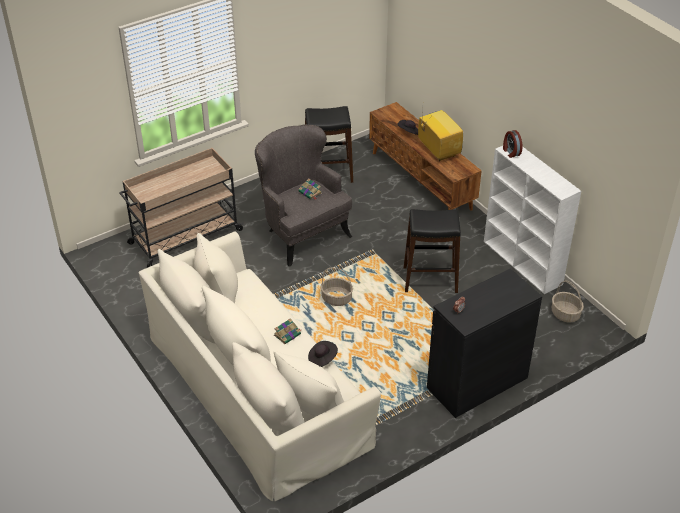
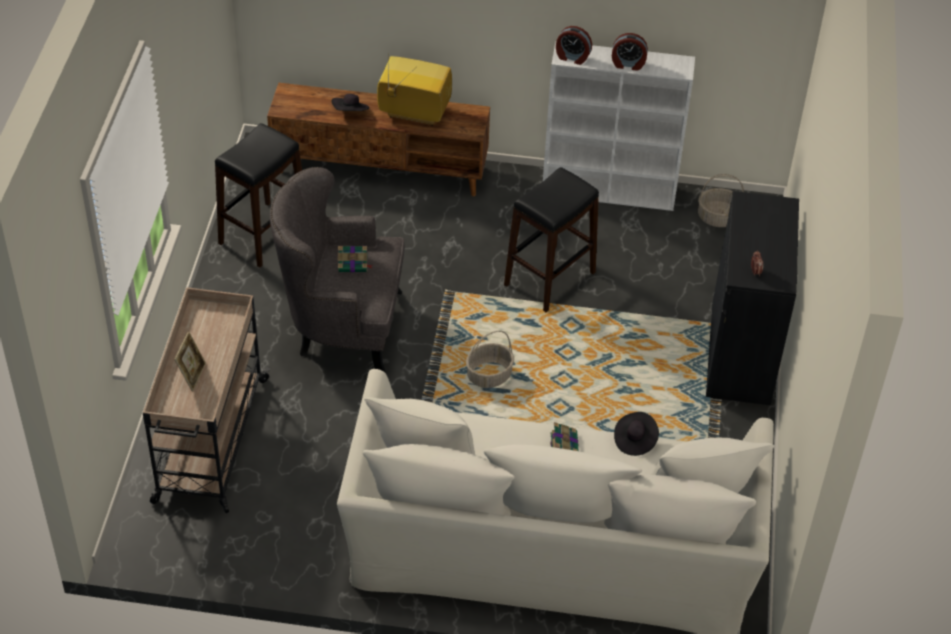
camera: 50 degrees left, 5 degrees up
none -> picture frame [174,331,206,391]
none -> alarm clock [612,33,648,71]

